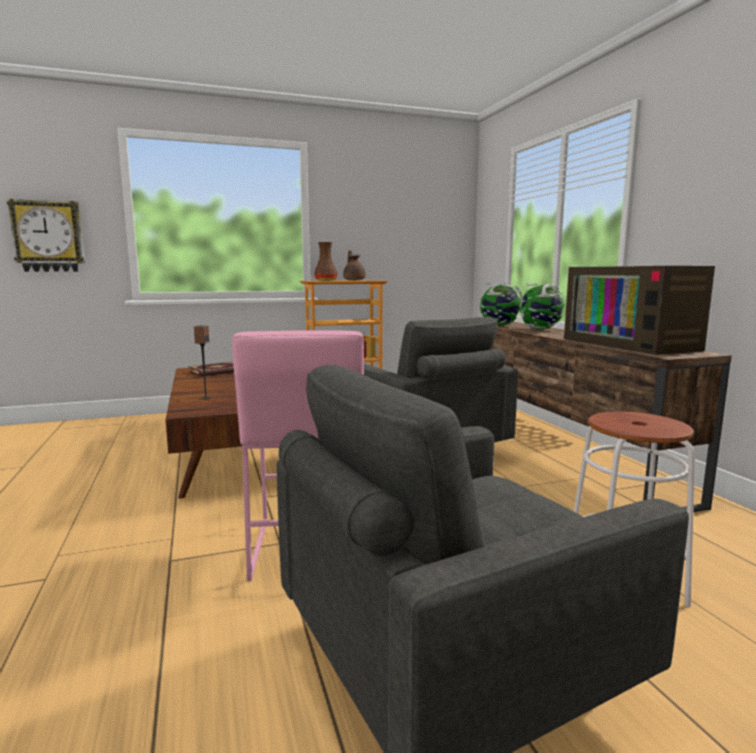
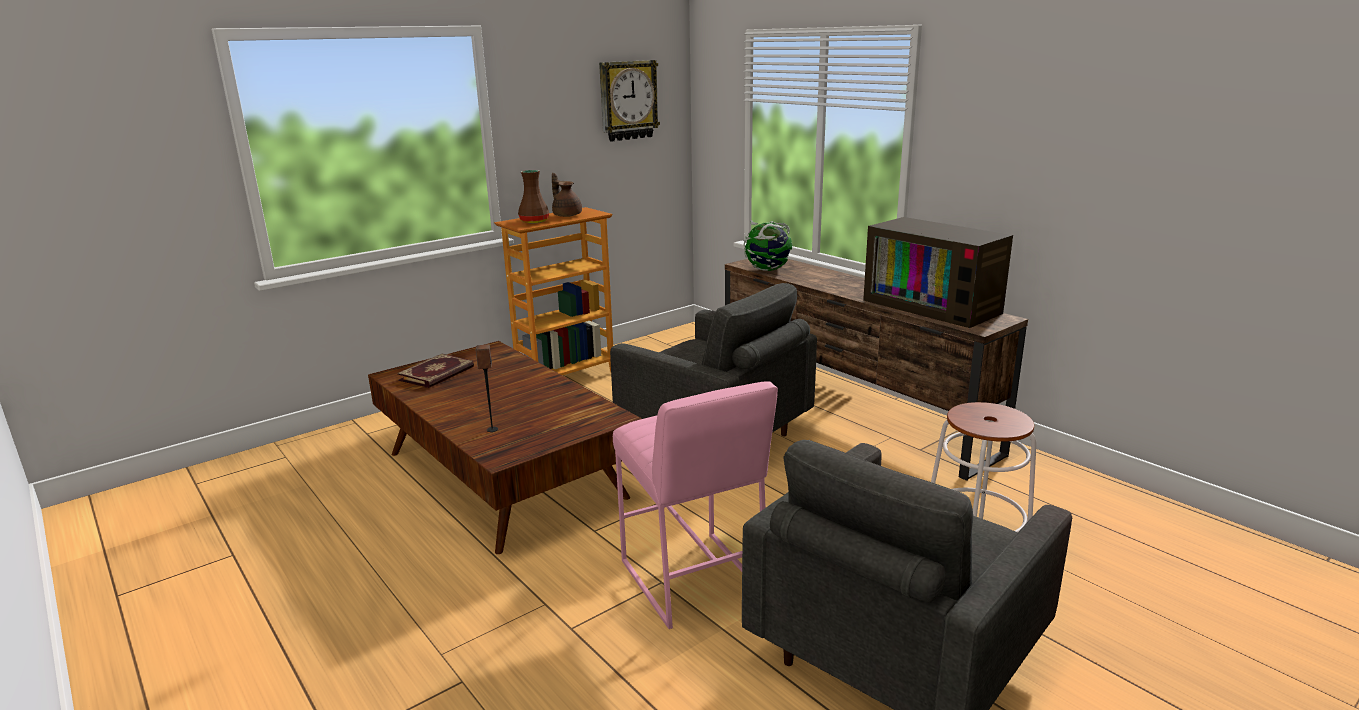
camera: 20 degrees left, 10 degrees up
wall clock [7,199,85,272] -> wall clock moved to [599,60,660,142]
globe [519,283,564,330] -> none

